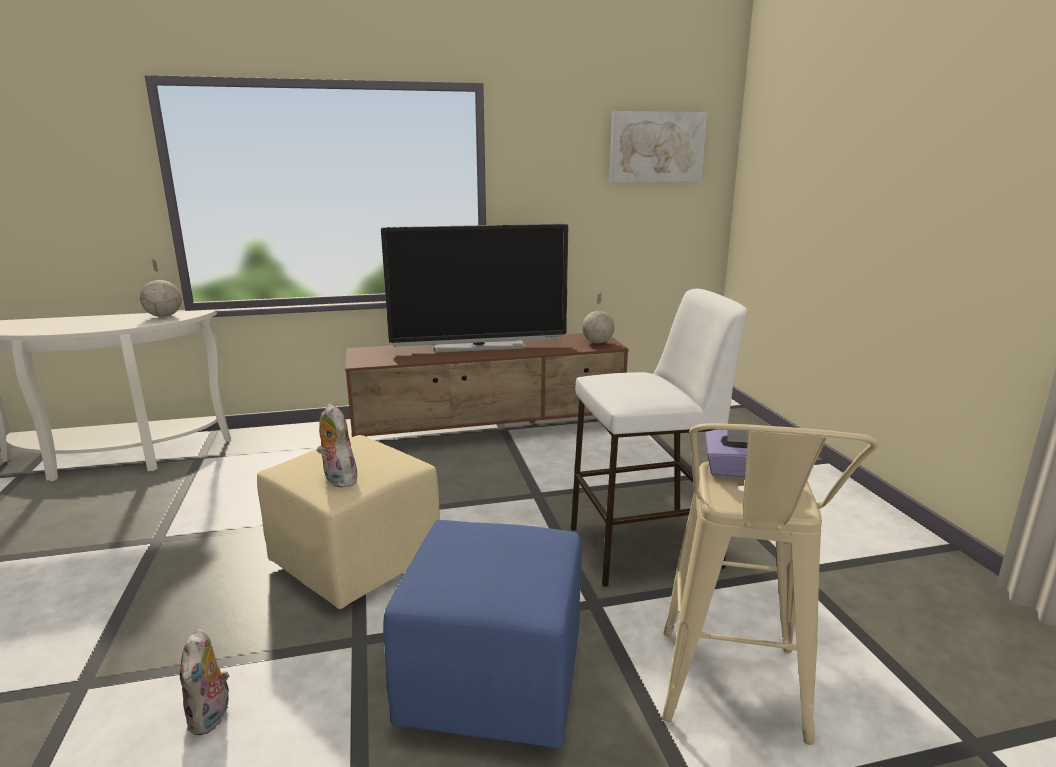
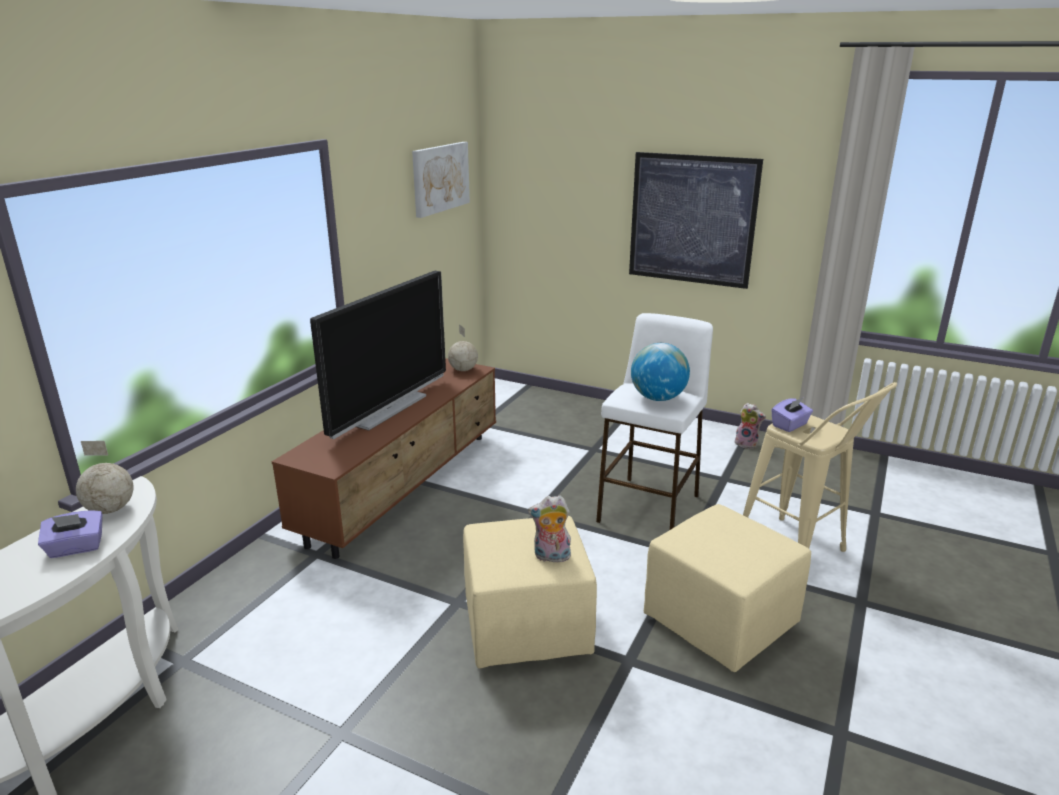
camera: 50 degrees left, 5 degrees up
plush toy [180,629,229,735] -> plush toy moved to [734,403,766,449]
blue ottoman [383,520,582,749] -> beige ottoman [644,504,811,672]
none -> purple tissue box [38,510,103,558]
none -> picture [629,152,763,289]
none -> globe [631,343,690,401]

